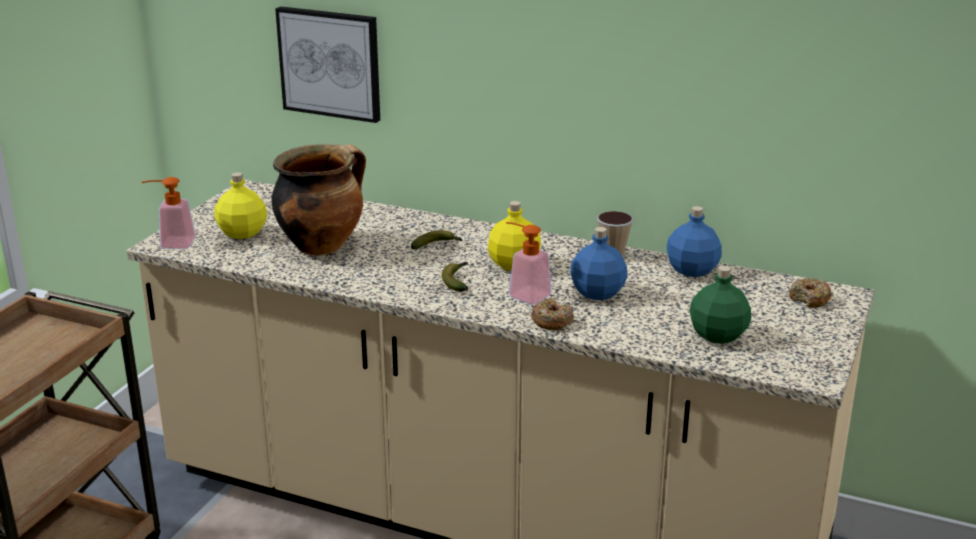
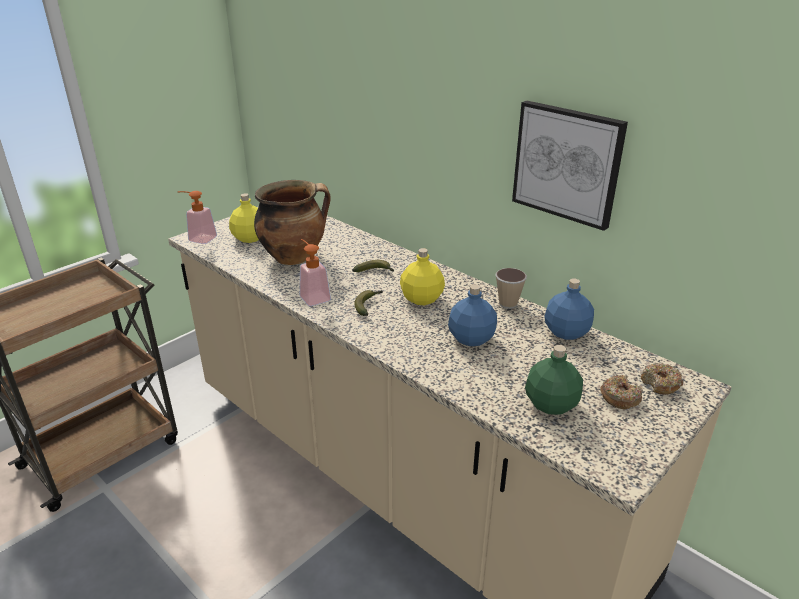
camera: 20 degrees right, 5 degrees up
picture [275,6,380,123] -> picture moved to [512,101,628,231]
soap dispenser [506,222,552,305] -> soap dispenser moved to [300,239,331,306]
donut [531,298,574,330] -> donut moved to [600,375,643,409]

